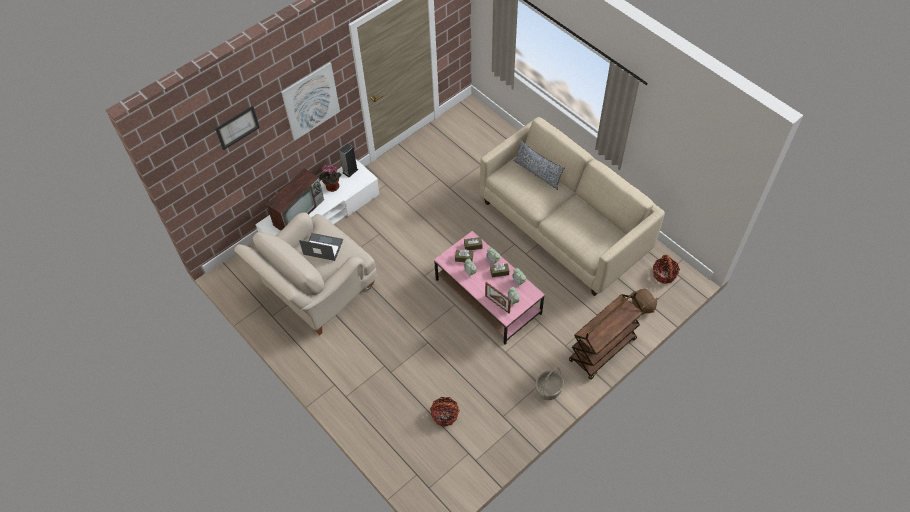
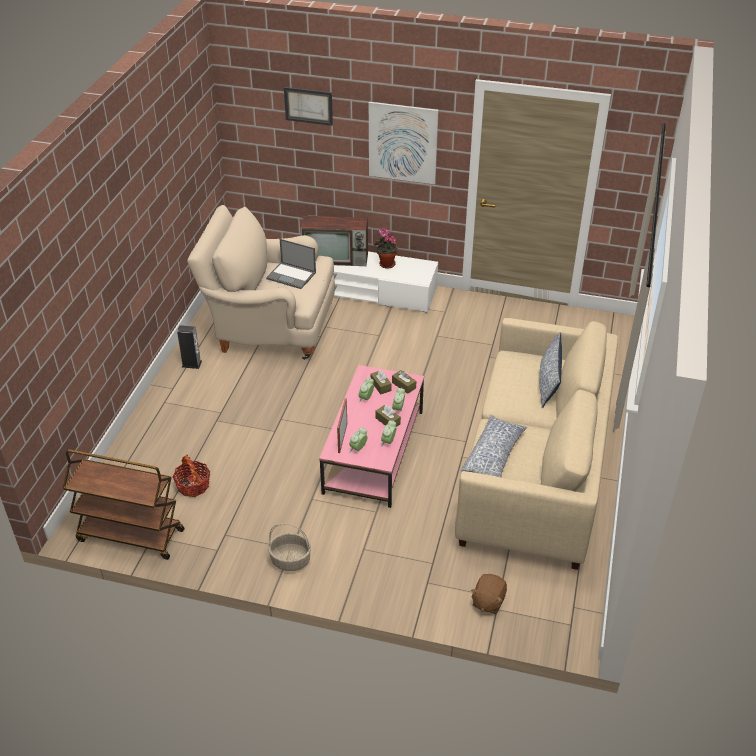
camera: 55 degrees right, 15 degrees down
laptop [299,233,343,261] -> laptop turned 135 degrees clockwise [266,239,316,289]
speaker [339,143,358,178] -> speaker moved to [177,325,202,369]
brown cart [569,291,644,380] -> brown cart moved to [63,450,185,560]
basket [653,255,680,284] -> none
none -> pillow [460,415,527,478]

